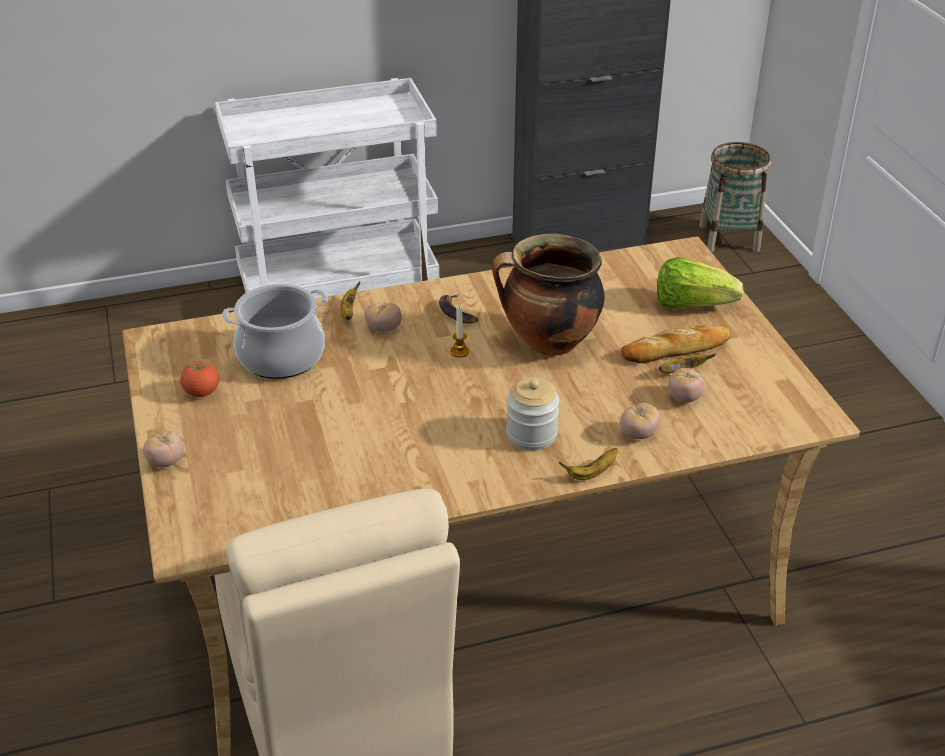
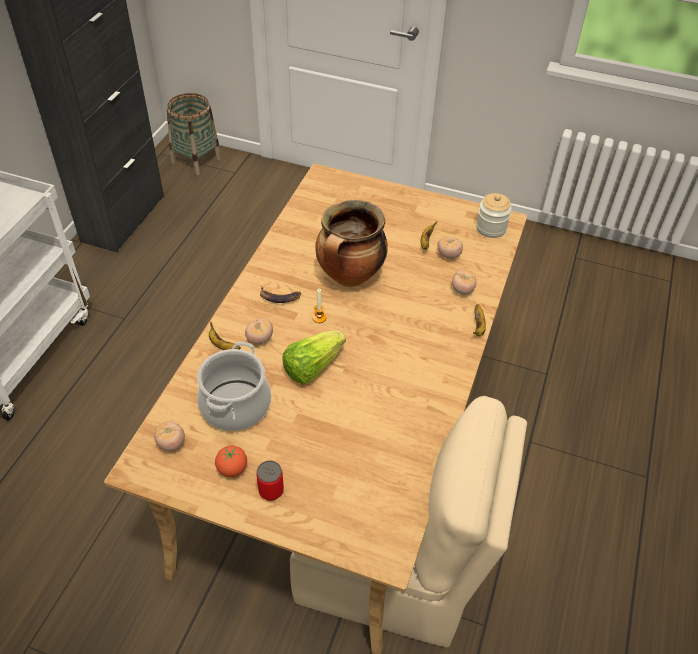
camera: 55 degrees left, 10 degrees up
tomato [143,430,184,468] -> tomato moved to [154,421,185,451]
jar [506,377,559,451] -> jar moved to [476,193,512,238]
bread [621,324,730,364] -> none
lettuce [657,257,744,309] -> lettuce moved to [282,330,346,385]
none -> can [256,461,284,501]

